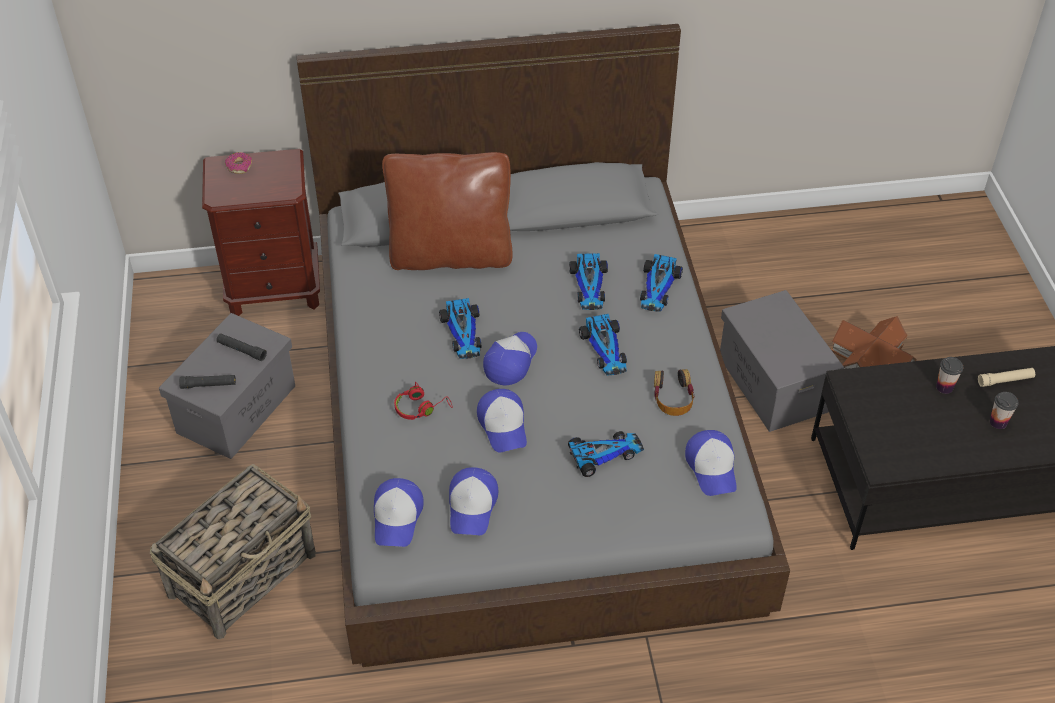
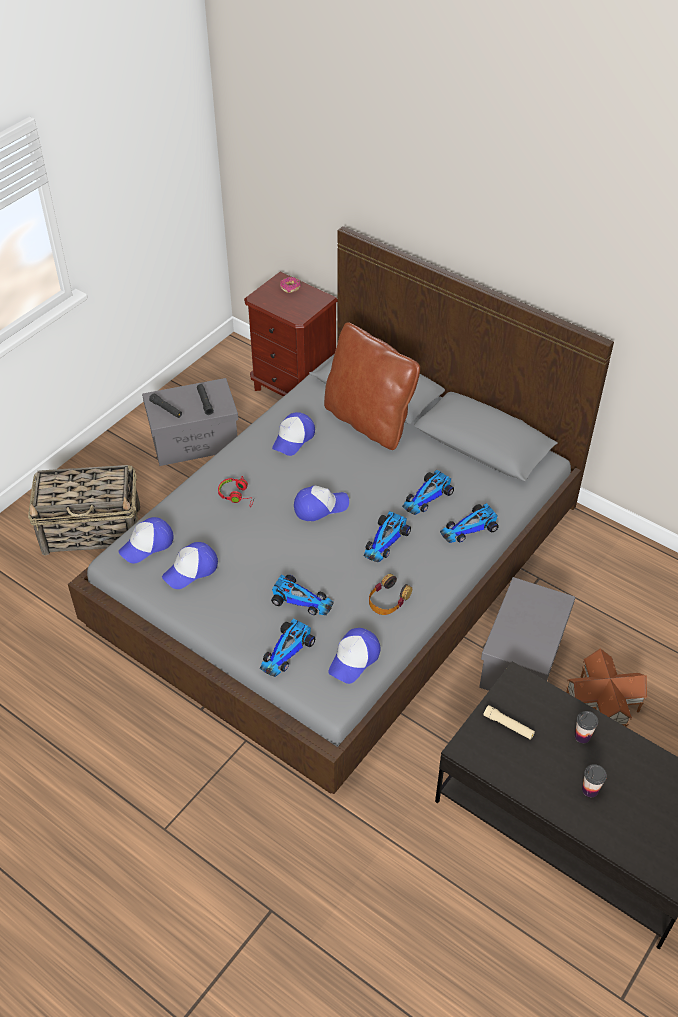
camera: 45 degrees right, 0 degrees up
toy car [439,298,482,359] -> toy car moved to [260,618,315,677]
cap [477,389,527,453] -> cap moved to [272,412,315,456]
beige flashlight [978,368,1035,387] -> beige flashlight moved to [483,705,535,740]

